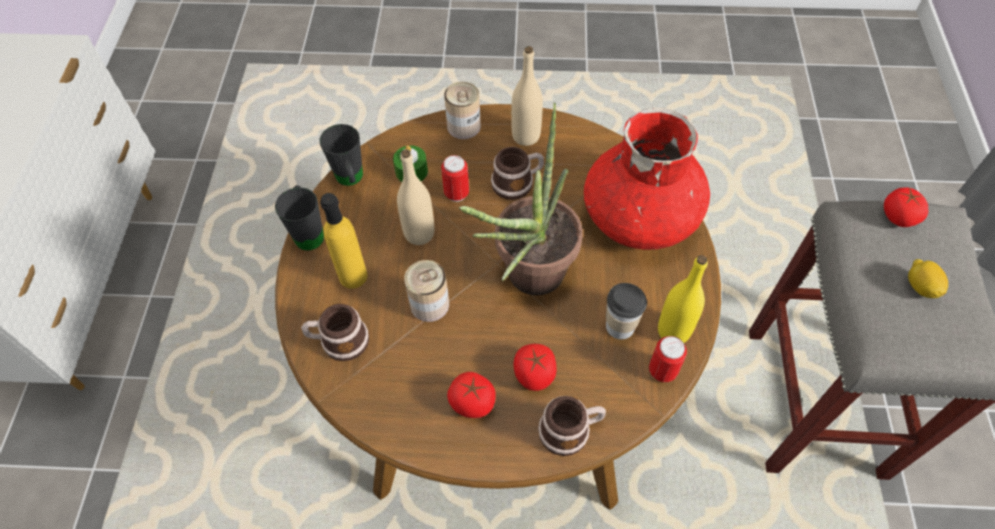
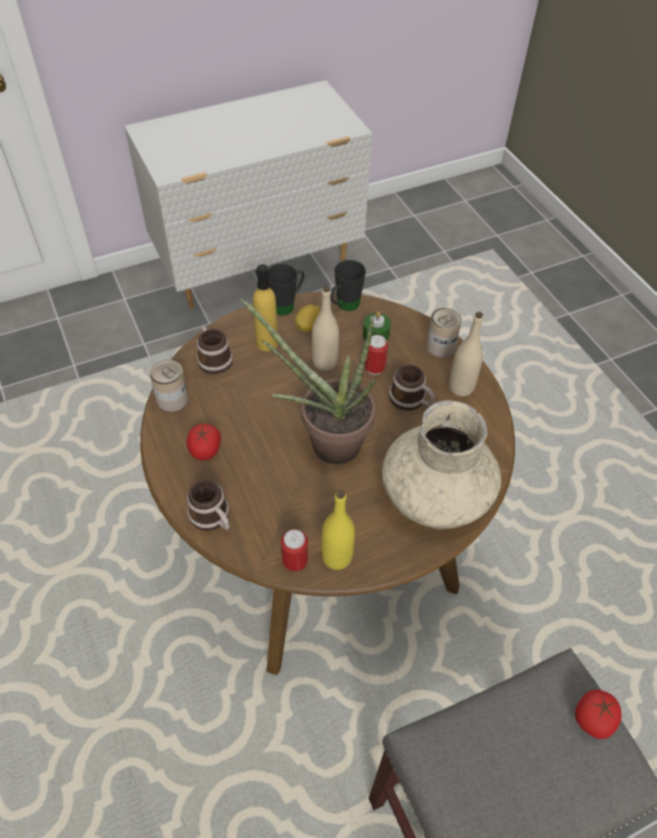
camera: 60 degrees right, 5 degrees down
can [404,260,449,322] -> can moved to [149,360,188,412]
tomato [513,344,557,391] -> none
red vase [584,107,710,250] -> beige vase [382,400,501,529]
cup [606,283,647,339] -> none
lemon [908,259,948,298] -> lemon moved to [295,305,320,332]

